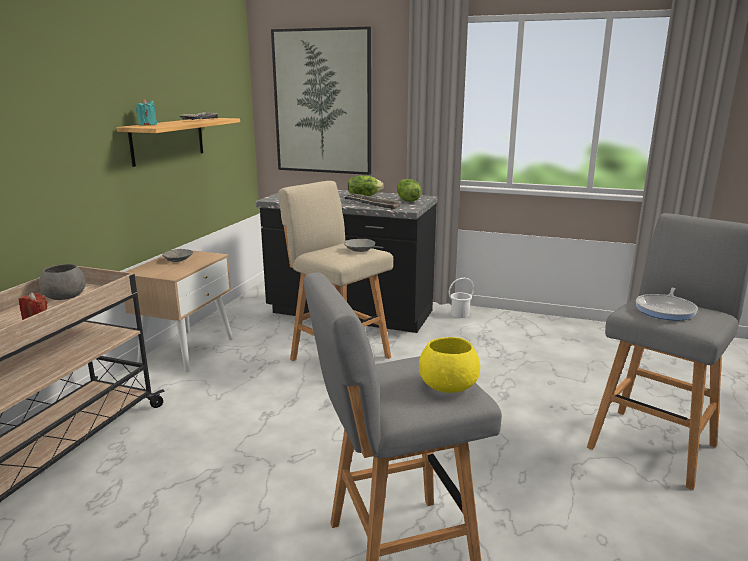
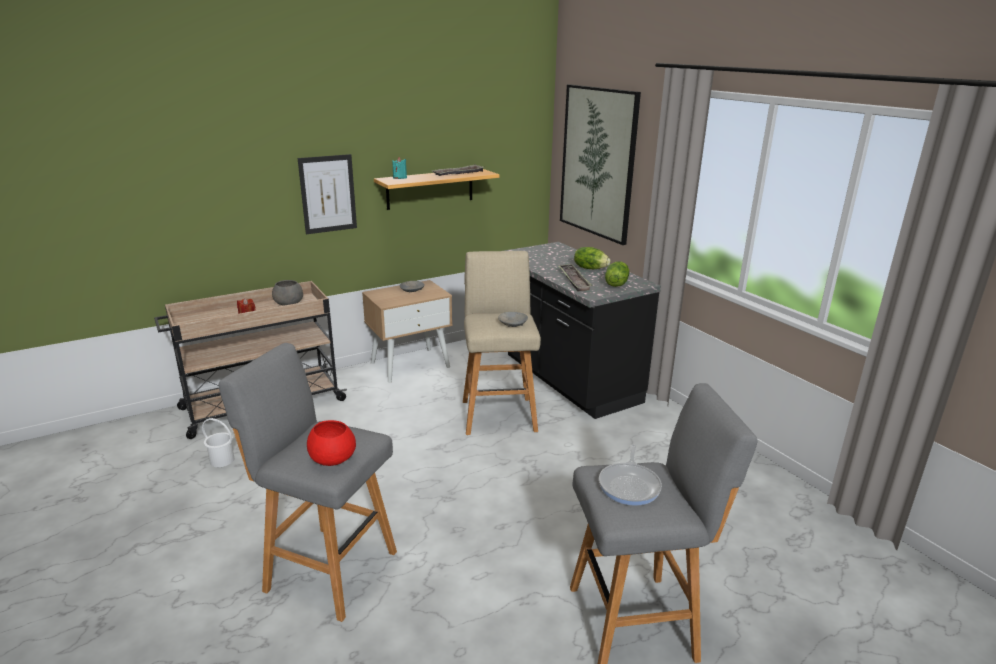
camera: 40 degrees right, 5 degrees up
yellow bowl [419,337,480,393] -> red bowl [307,420,356,466]
white bucket [449,278,474,318] -> white bucket moved to [202,418,234,467]
frying pan [636,287,698,321] -> frying pan turned 60 degrees counterclockwise [599,444,662,506]
none -> picture [298,154,357,234]

